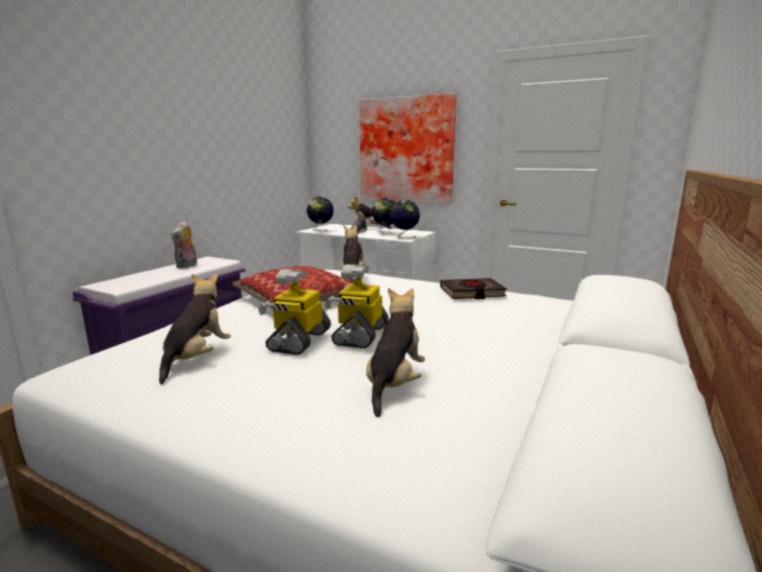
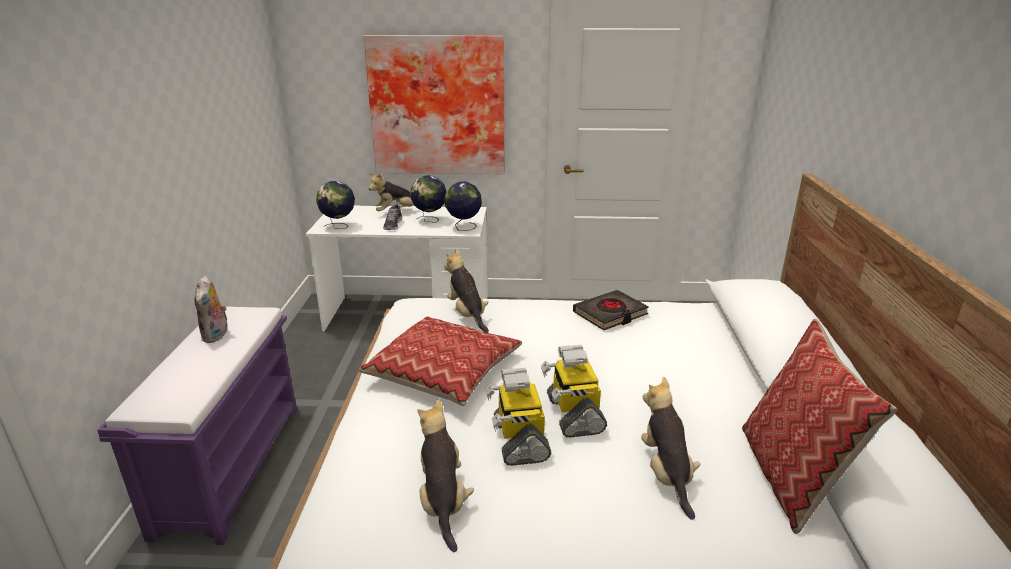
camera: 25 degrees left, 10 degrees up
none -> pillow [742,319,897,534]

